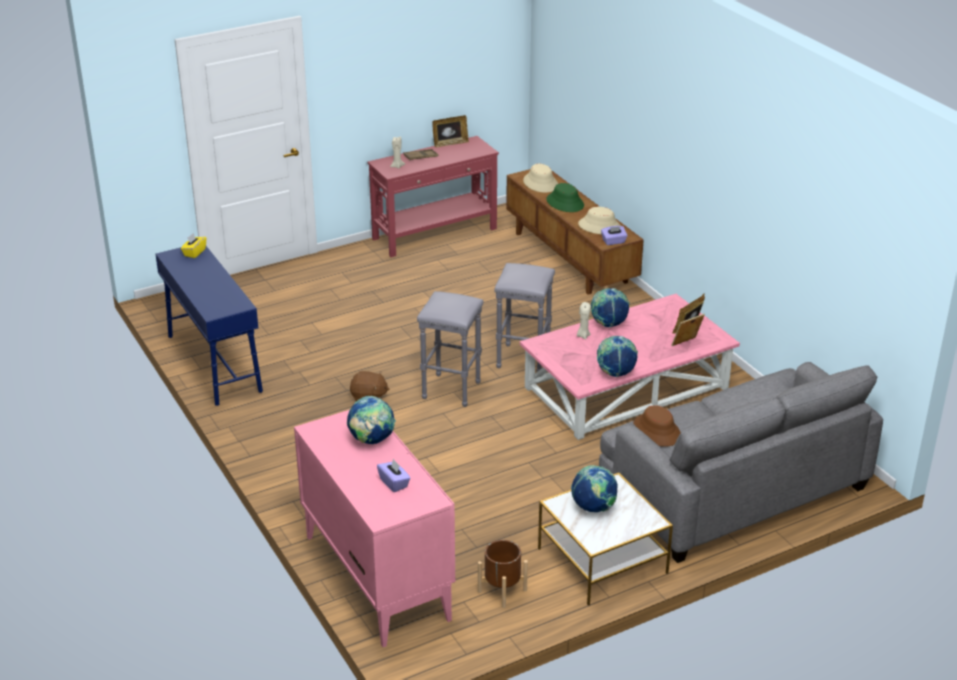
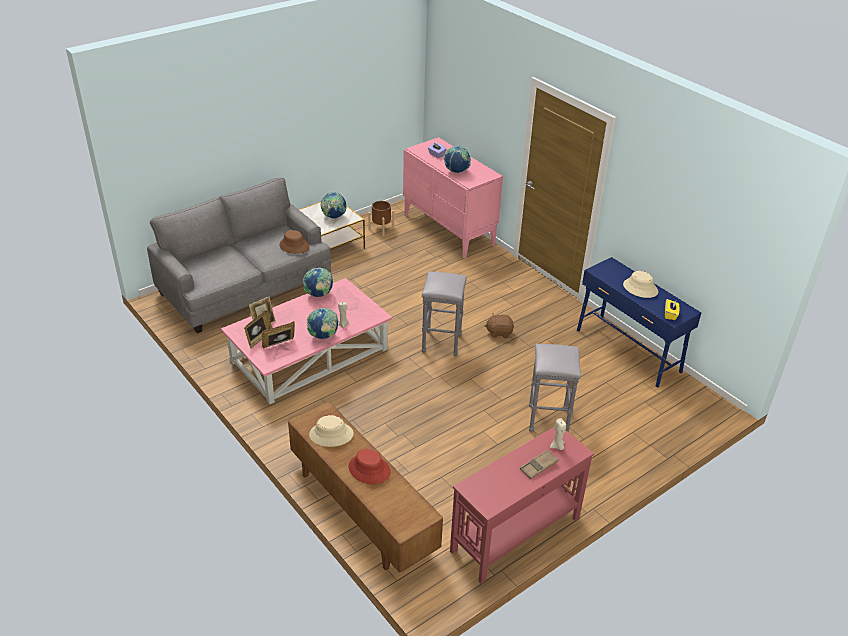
camera: 170 degrees right, 5 degrees up
picture frame [432,115,469,147] -> picture frame moved to [262,321,295,348]
grey stool [494,263,555,372] -> grey stool moved to [529,344,581,432]
beige hat [523,164,558,193] -> beige hat moved to [623,271,658,298]
green hat [546,183,584,212] -> red hat [349,449,391,484]
purple tissue box [601,226,628,245] -> none

